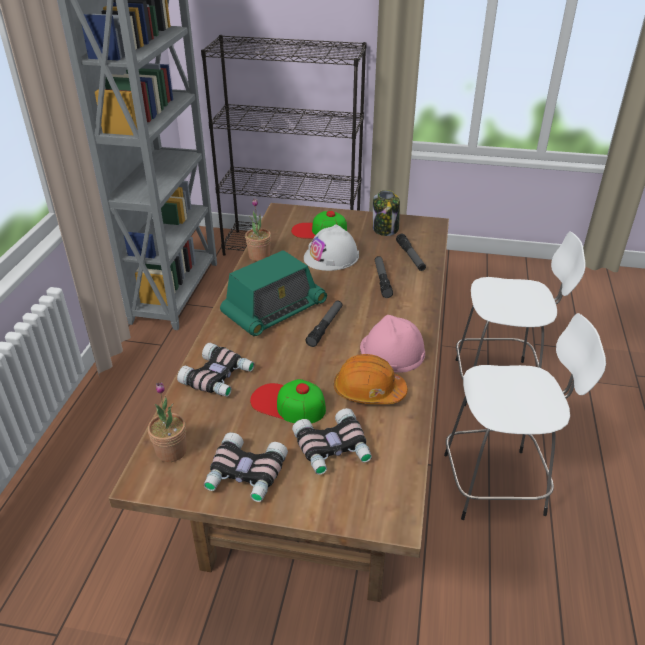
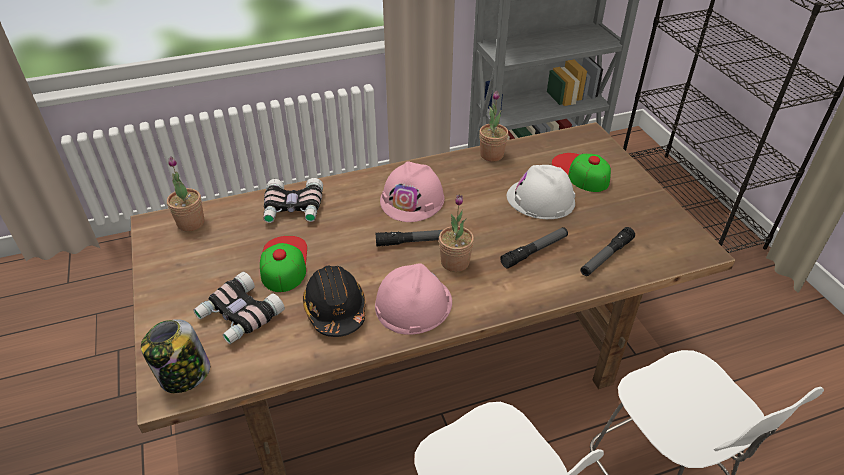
camera: 60 degrees right, 5 degrees up
binoculars [204,432,288,502] -> none
radio [220,250,327,337] -> pink hard hat [380,161,444,222]
orange hard hat [334,354,408,404] -> black hard hat [303,266,365,337]
jar [373,190,400,236] -> jar moved to [141,319,210,393]
none -> potted plant [439,195,474,272]

